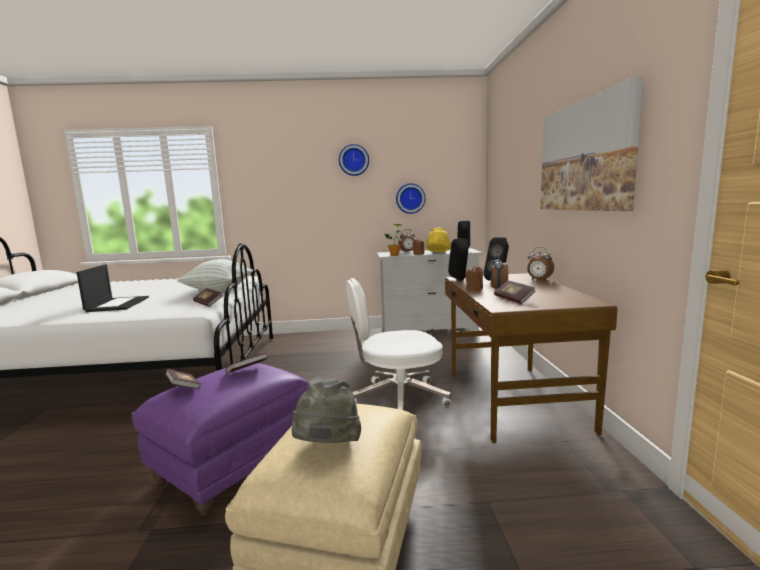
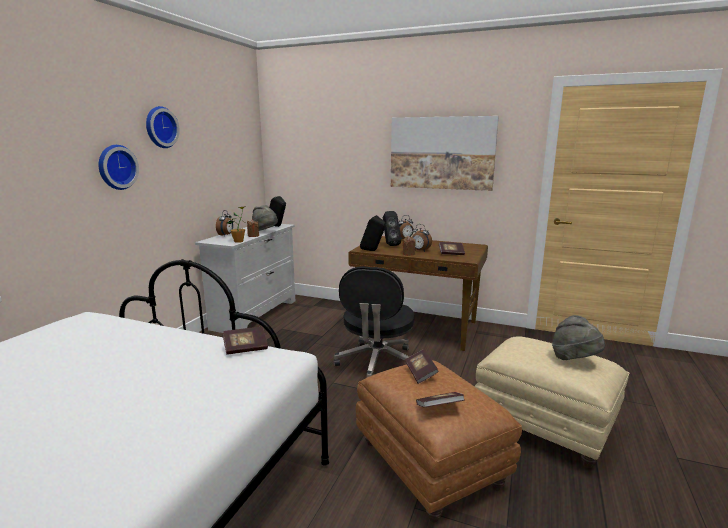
camera: 65 degrees left, 5 degrees up
laptop [77,264,149,312] -> none
purple ottoman [131,363,308,516] -> brown ottoman [356,360,522,522]
pillow [177,259,253,291] -> none
white office chair [346,278,451,410] -> black office chair [334,266,414,377]
wall clock [396,183,426,214] -> wall clock moved to [99,145,139,190]
yellow hat [426,227,451,252] -> grey hat [252,205,278,231]

